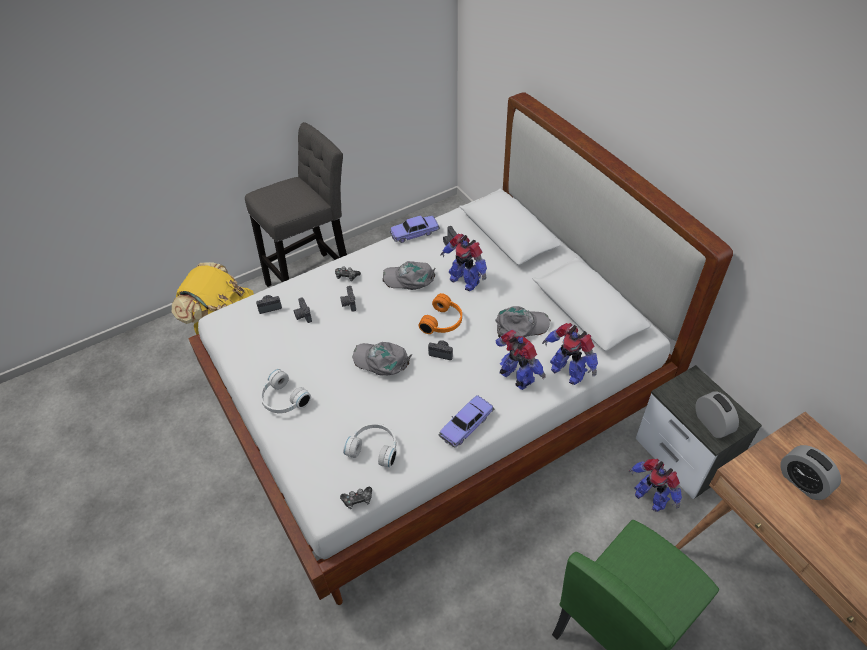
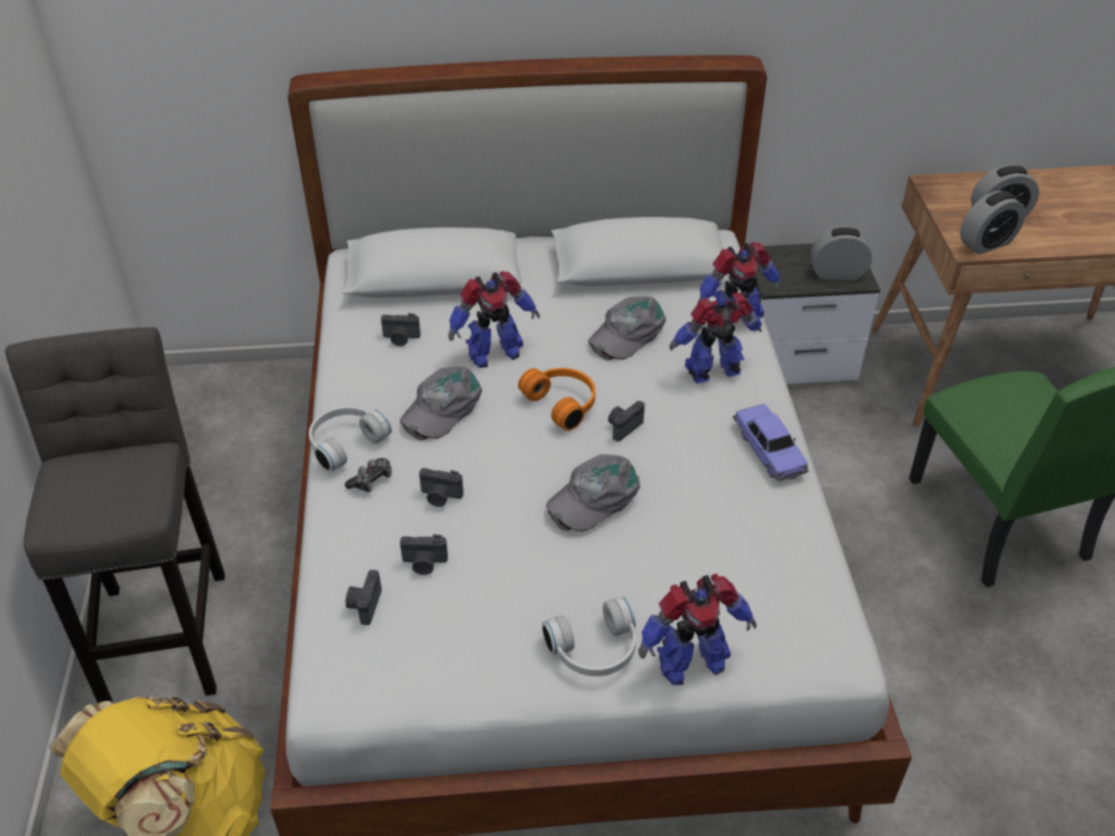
camera: 65 degrees left, 5 degrees down
game controller [340,487,372,509] -> none
white headphones [343,423,397,468] -> white headphones moved to [309,406,392,472]
toy car [390,216,440,243] -> none
grey cap [495,306,551,337] -> grey cap turned 150 degrees counterclockwise [588,296,666,360]
toy robot [628,459,682,512] -> toy robot moved to [638,573,756,685]
none -> alarm clock [960,191,1026,255]

